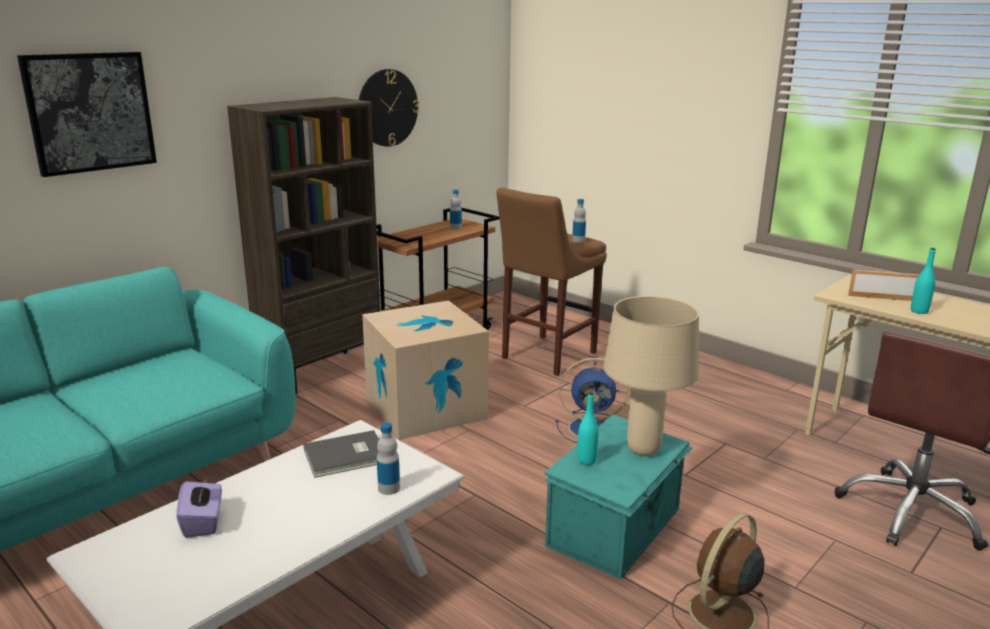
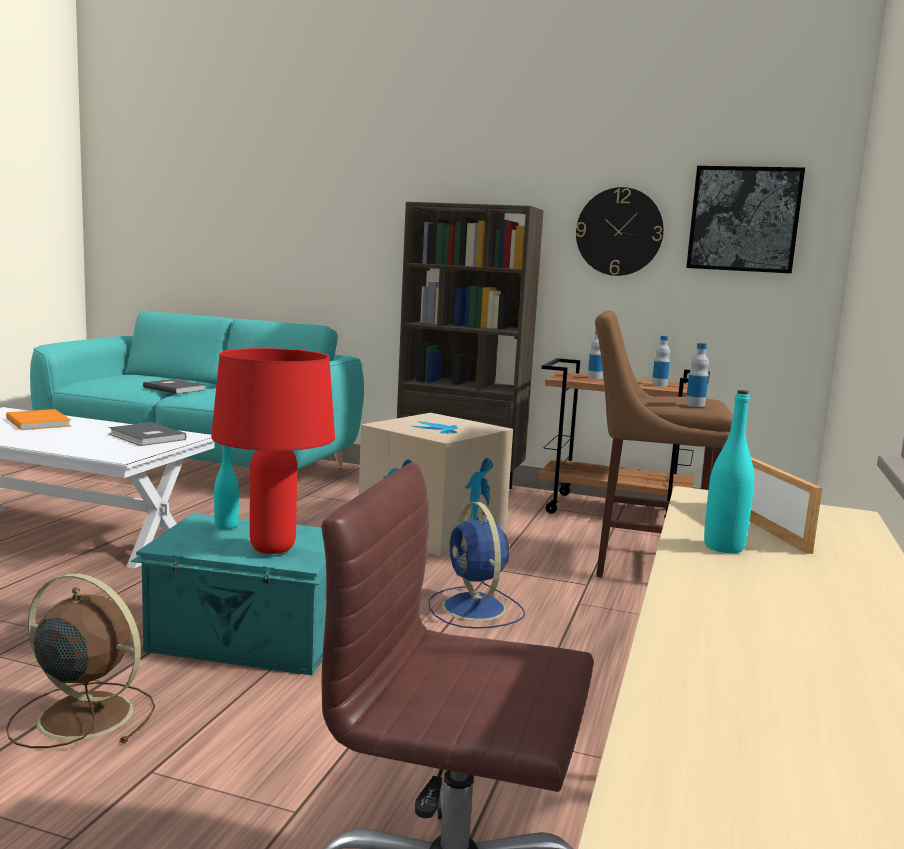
camera: 65 degrees right, 10 degrees down
picture [17,52,157,177] -> picture moved to [686,166,805,273]
purple tissue box [177,477,222,538] -> orange book [6,409,71,430]
bottle [377,422,400,495] -> bottle moved to [588,330,603,379]
beige table lamp [603,296,699,456] -> red table lamp [211,348,335,554]
none -> grey book [143,379,205,394]

